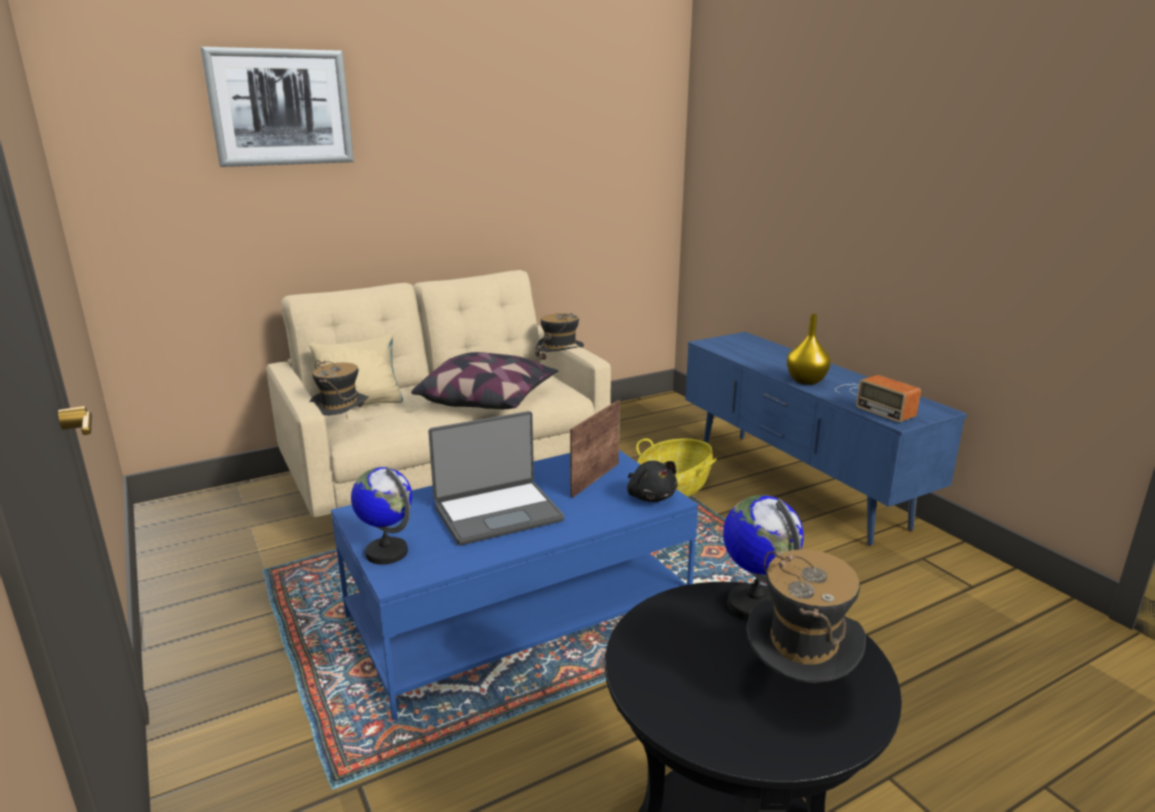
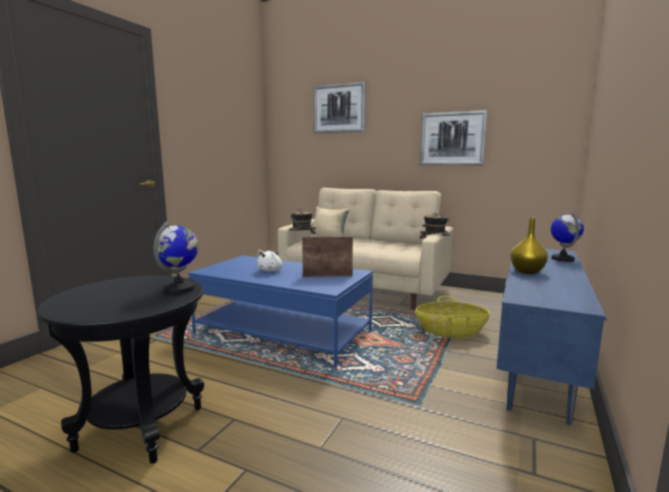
camera: 55 degrees right, 10 degrees down
globe [351,467,412,565] -> globe moved to [551,212,584,262]
pillow [411,352,558,409] -> none
laptop [428,411,564,545] -> white plush toy [257,250,283,272]
black plush toy [627,461,678,502] -> none
hat [746,549,866,683] -> none
radio [835,375,921,422] -> none
none -> picture [420,110,488,165]

